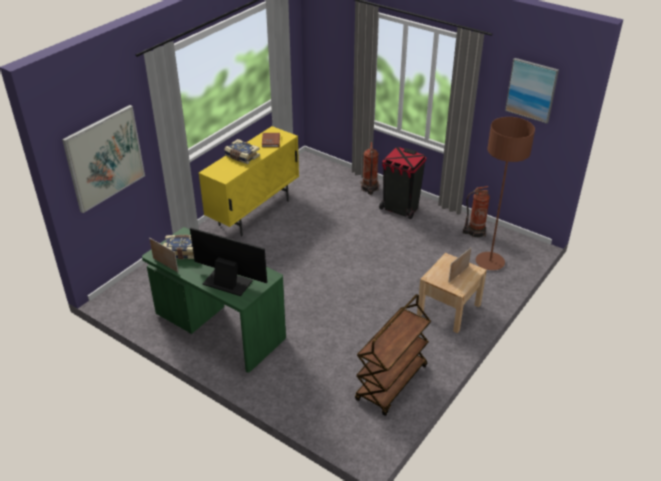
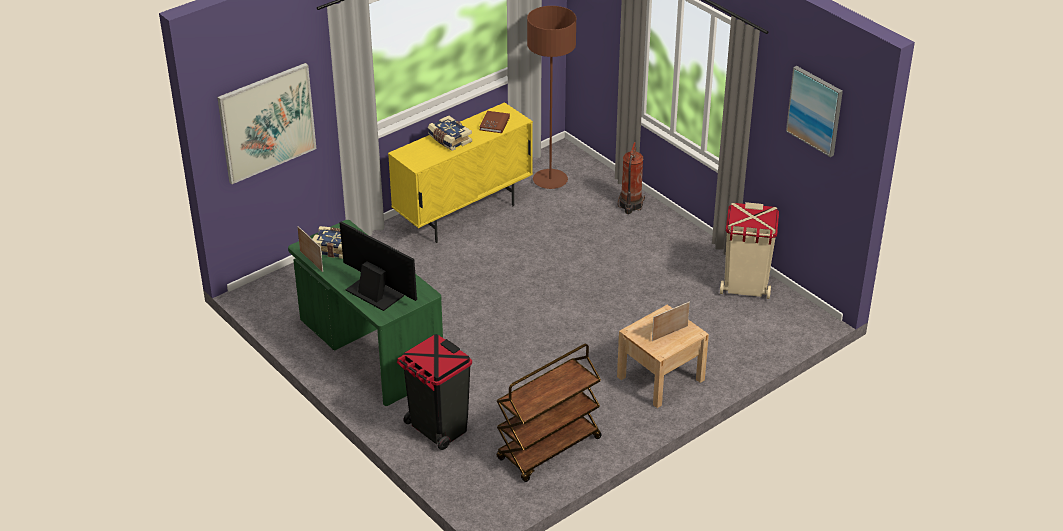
camera: 15 degrees right, 0 degrees up
black trash can [379,147,426,219] -> black trash can moved to [397,334,472,450]
fire extinguisher [463,186,490,238] -> beige trash can [720,202,779,299]
brown floor lamp [476,117,535,270] -> brown floor lamp moved to [527,6,576,189]

